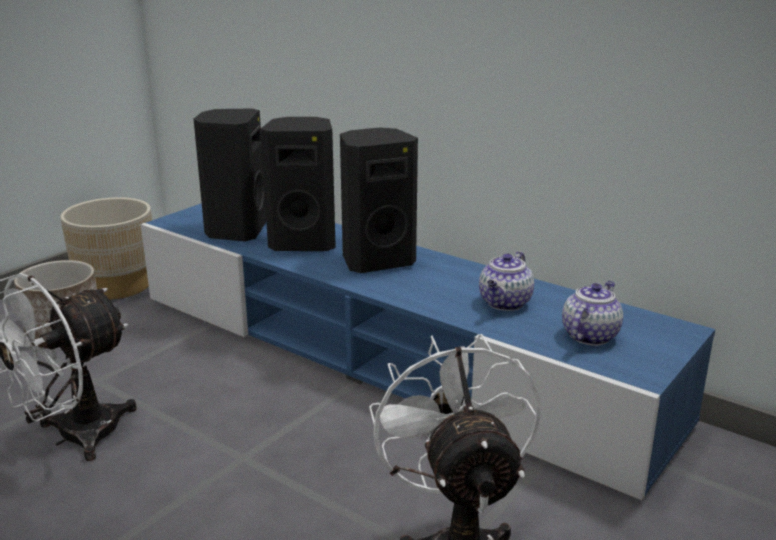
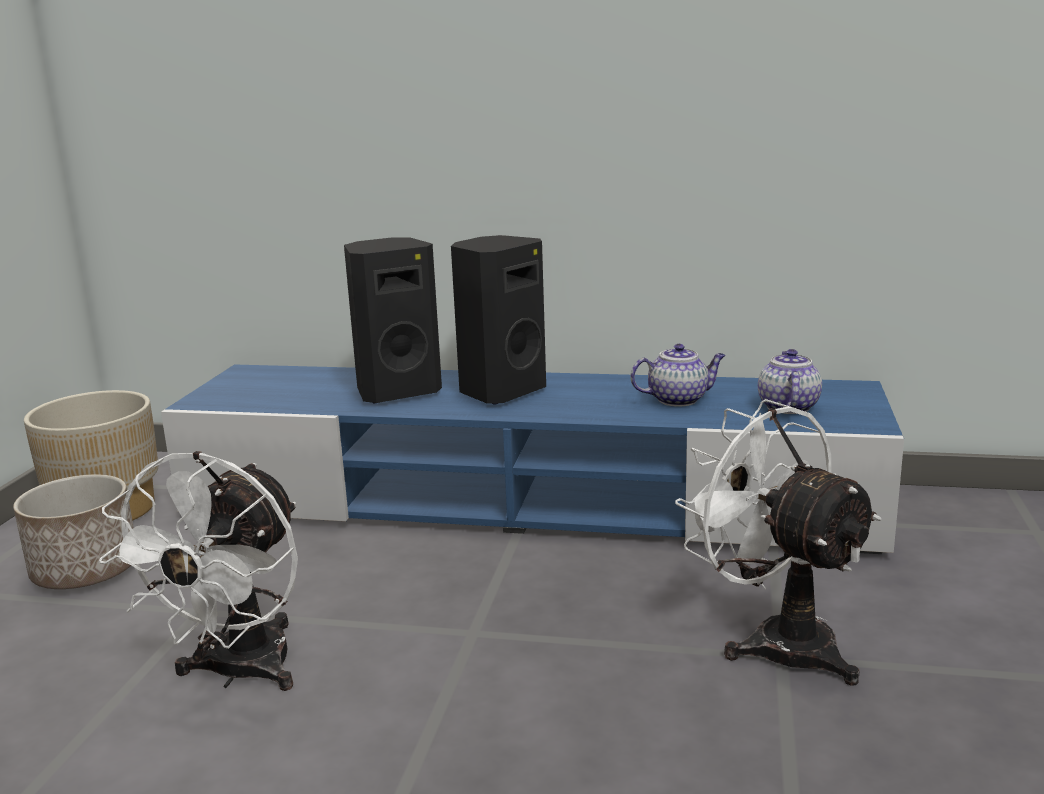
camera: 25 degrees left, 5 degrees down
black speaker [194,109,266,242] -> none
teapot [479,252,534,311] -> teapot turned 105 degrees counterclockwise [630,344,726,407]

